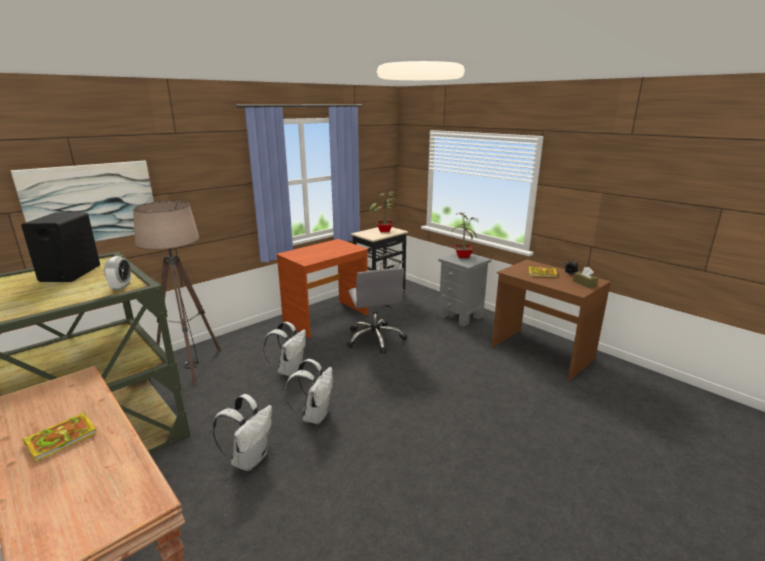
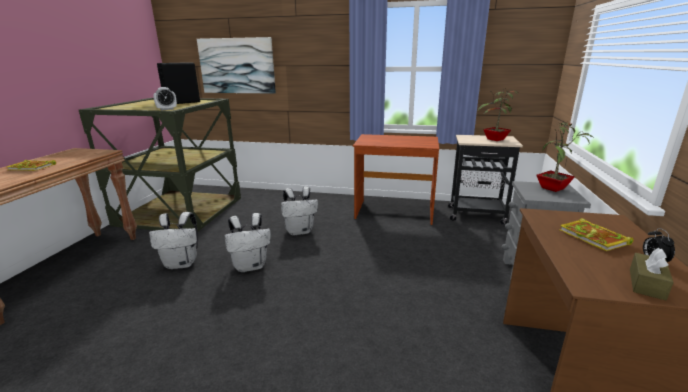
camera: 55 degrees right, 0 degrees up
floor lamp [133,201,221,385] -> none
grey office chair [347,268,407,354] -> none

